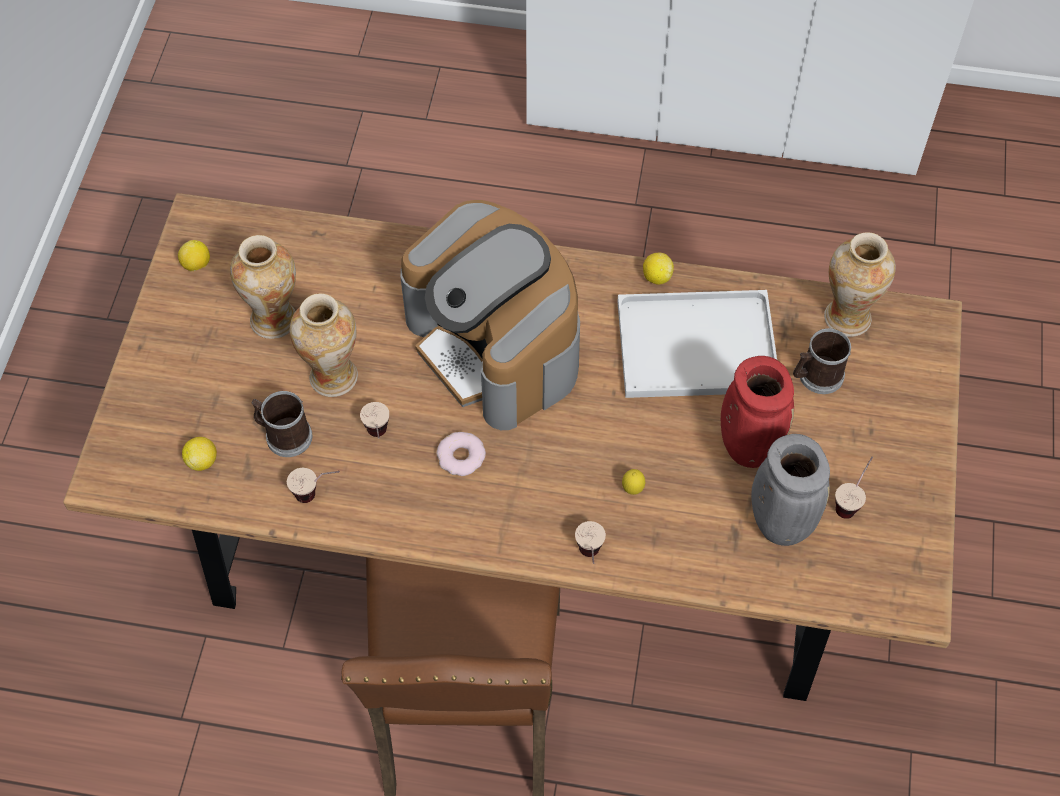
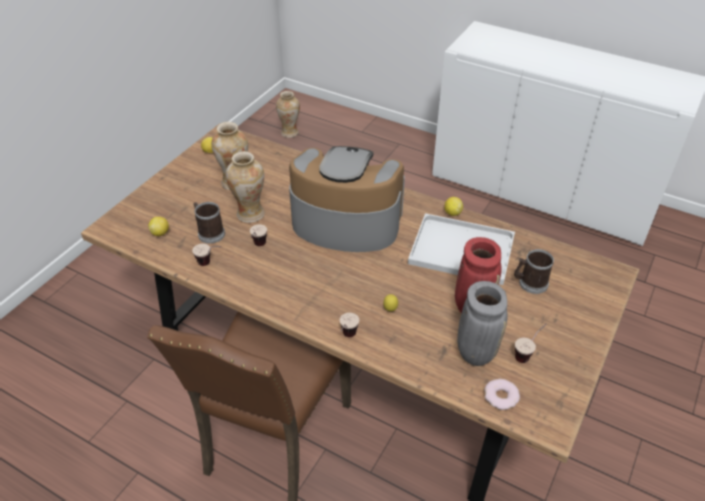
camera: 20 degrees right, 15 degrees down
coffee machine [400,200,580,430] -> coffee machine turned 120 degrees clockwise [289,146,405,252]
donut [437,432,486,476] -> donut moved to [484,379,520,410]
vase [824,232,896,337] -> vase moved to [276,91,300,138]

